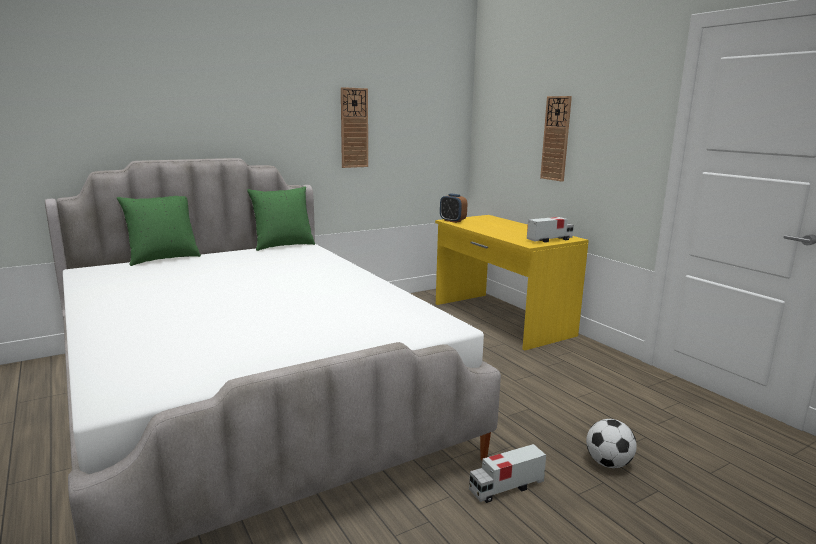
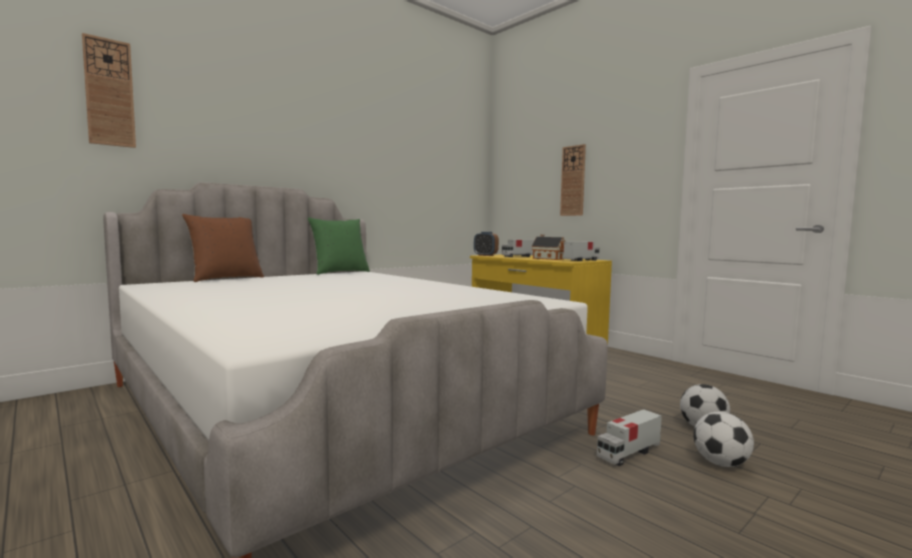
camera: 10 degrees left, 10 degrees down
green pillow [117,196,201,266] -> brown pillow [182,214,264,282]
wall clock [341,87,368,168] -> wall clock moved to [82,33,136,148]
none -> toy truck [502,240,535,257]
none -> toy house [531,235,565,260]
none -> football [693,412,754,467]

